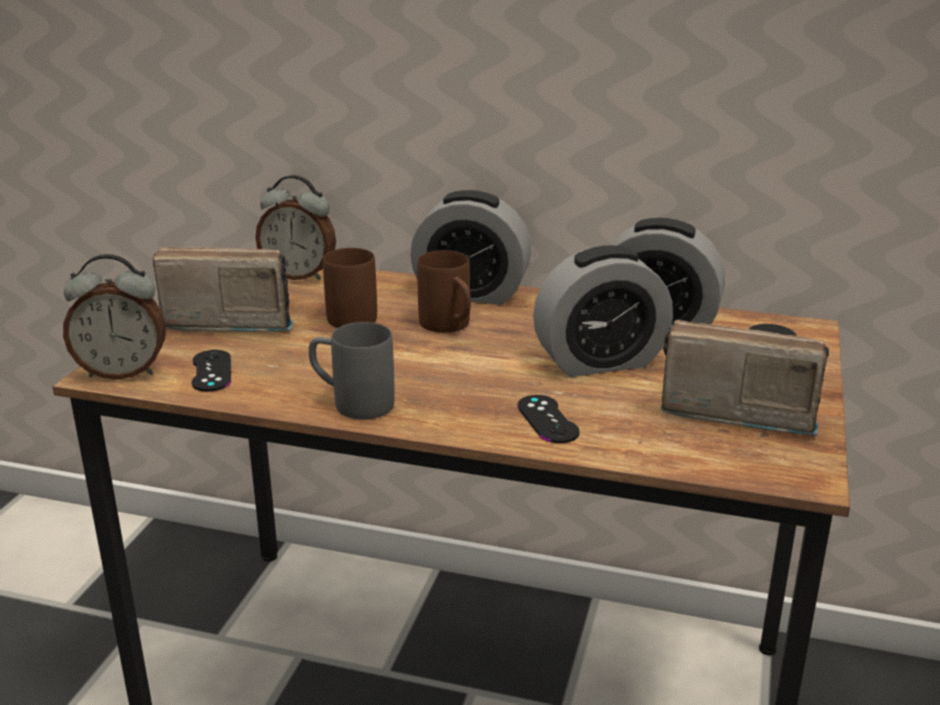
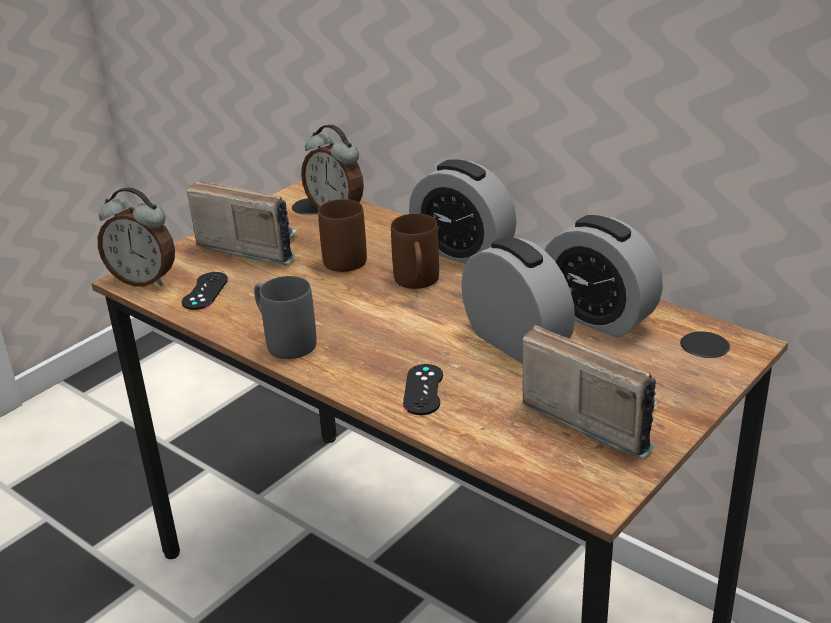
camera: 25 degrees right, 5 degrees up
alarm clock [533,245,673,377] -> alarm clock turned 135 degrees counterclockwise [461,237,575,364]

